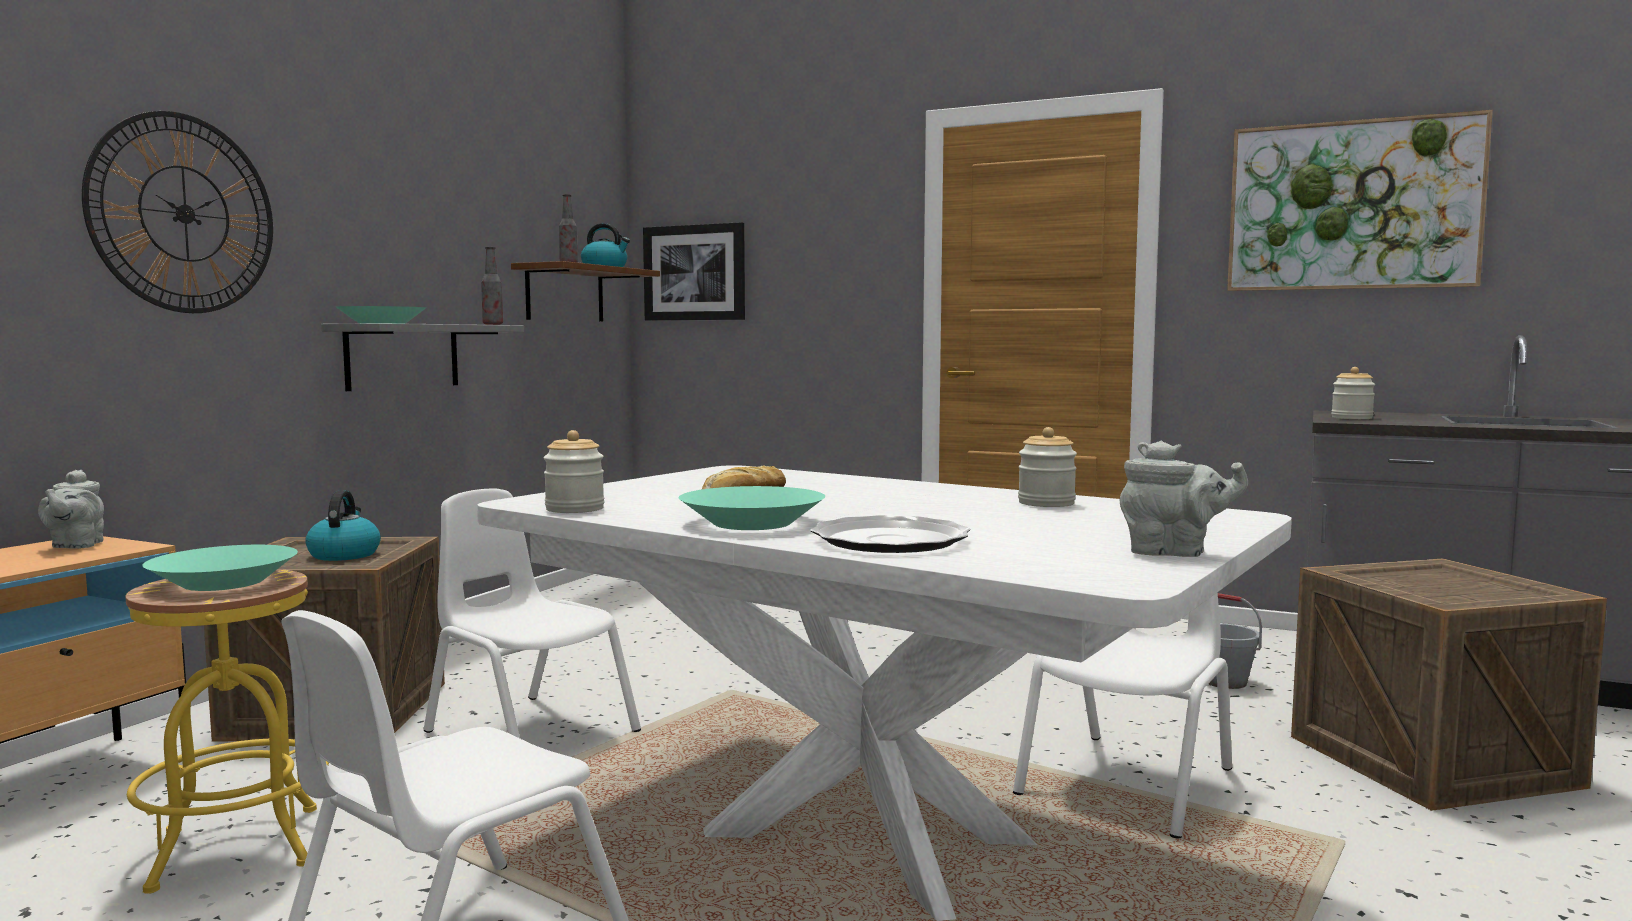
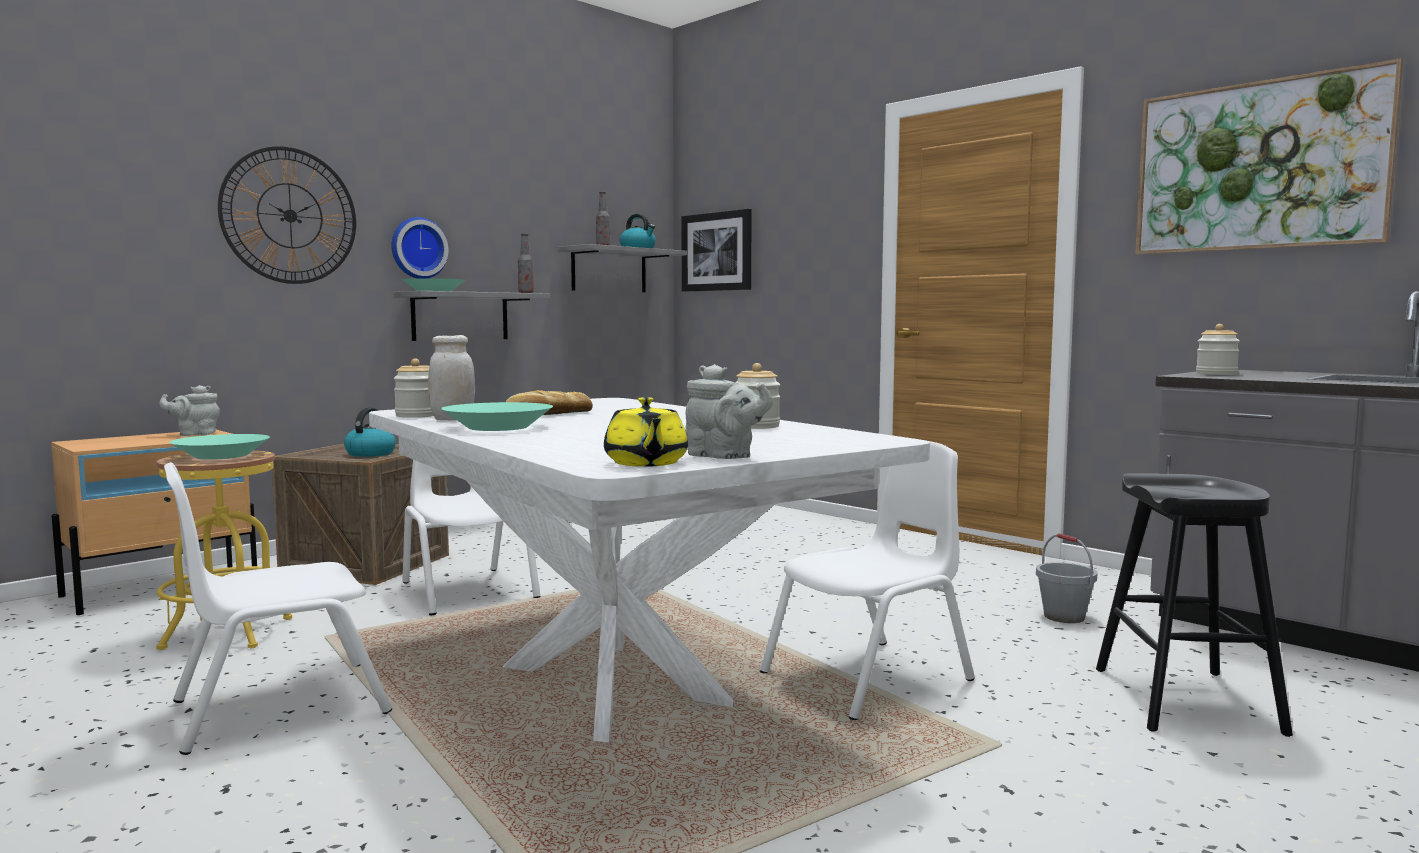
camera: 20 degrees right, 0 degrees up
grey teapot [38,470,104,549] -> grey teapot turned 60 degrees clockwise [159,385,220,436]
brown shelf [511,261,660,321] -> grey shelf [558,244,687,292]
plate [810,515,970,553] -> none
crate [1291,558,1607,811] -> black stool [1096,473,1293,737]
none -> wall clock [392,217,448,278]
none -> white jar [428,335,475,420]
none -> yellow teapot [604,397,688,467]

